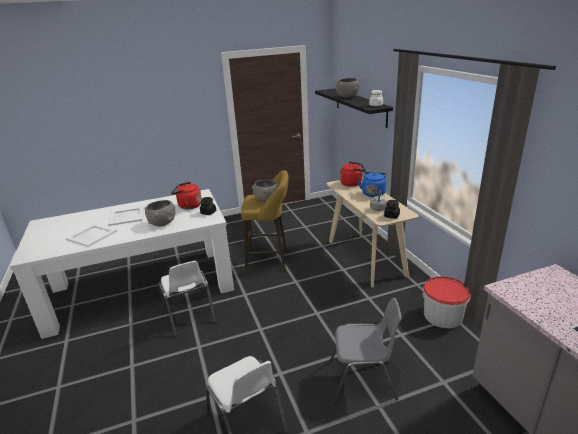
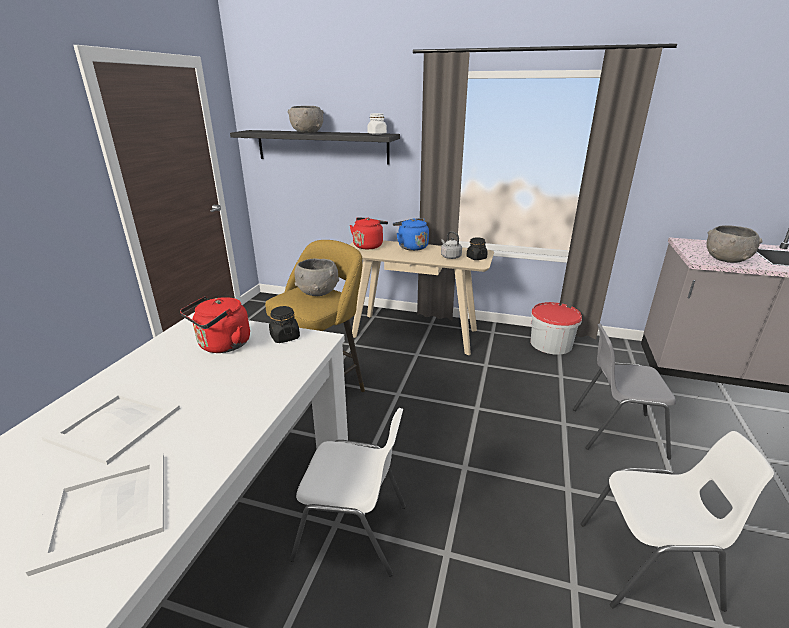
camera: 55 degrees left, 0 degrees up
grey bowl [144,200,176,226] -> grey bowl moved to [706,225,763,263]
grey chair [330,298,402,403] -> grey chair turned 120 degrees counterclockwise [573,324,676,459]

